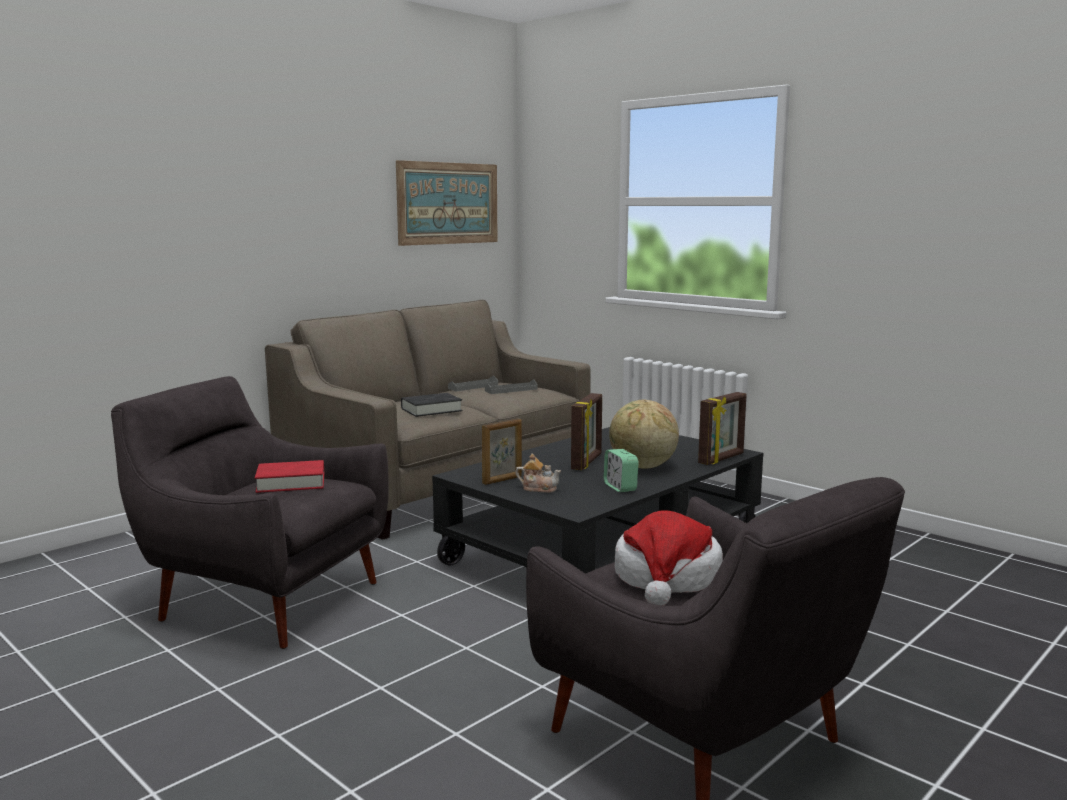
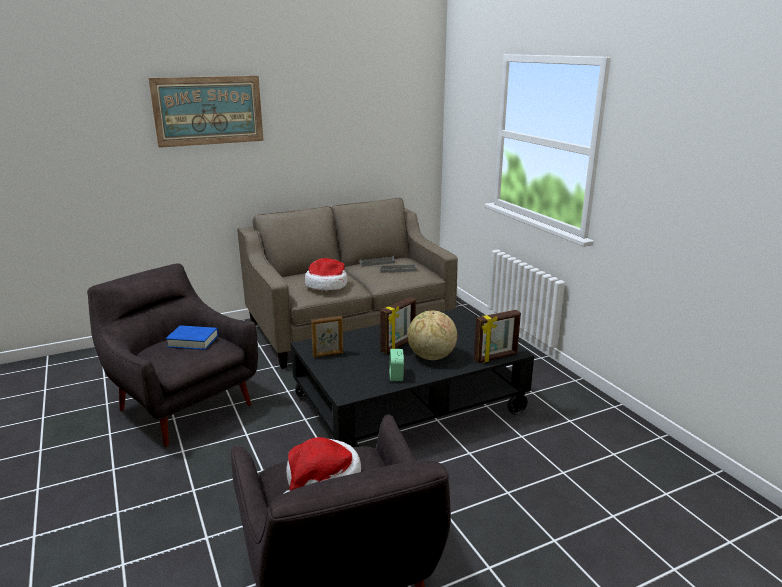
camera: 20 degrees right, 10 degrees up
red book [255,460,324,493] -> blue book [166,325,218,350]
picture [396,160,498,246] -> picture moved to [148,76,264,148]
black book [401,393,462,417] -> hat [305,258,347,291]
teapot [515,453,561,493] -> none

